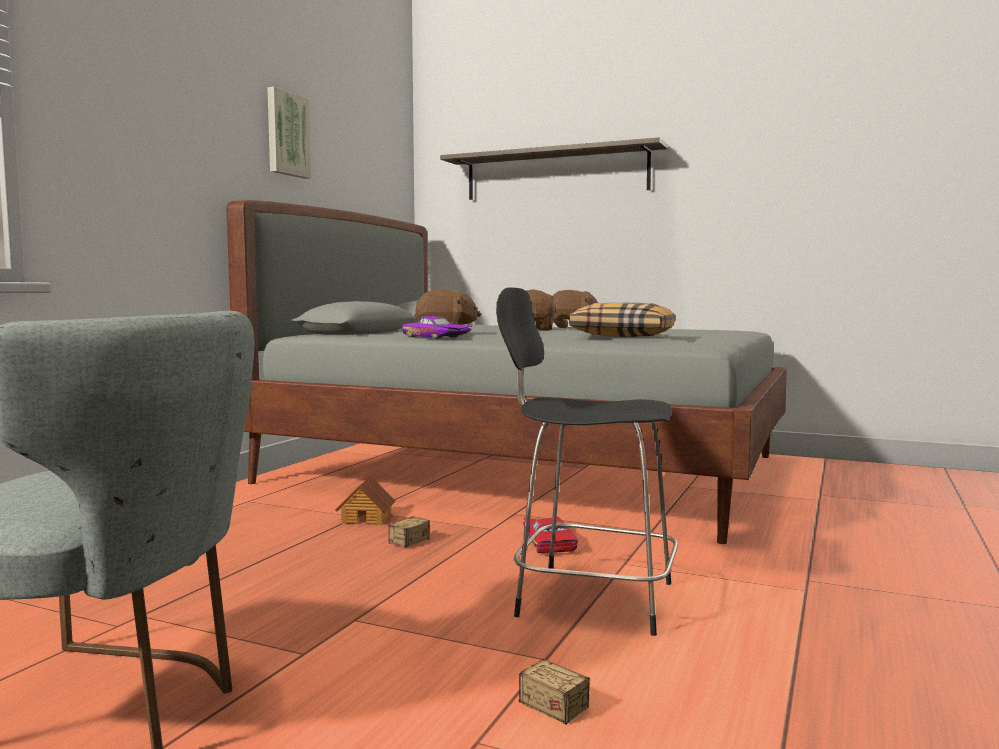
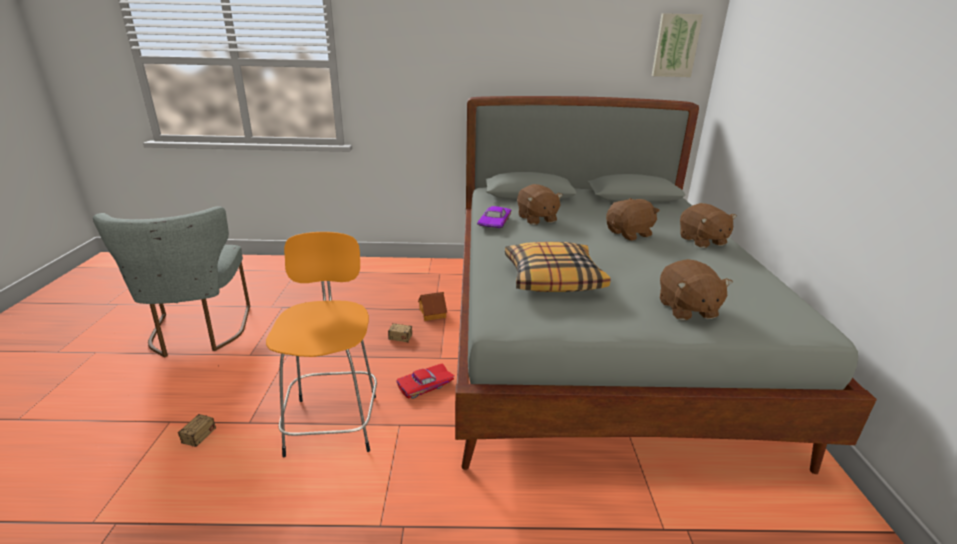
camera: 65 degrees right, 20 degrees up
picture [267,87,311,179] -> picture moved to [652,13,703,77]
shelf [440,137,668,200] -> none
black stool [496,288,678,636] -> orange stool [266,232,377,457]
none -> brown plush toy [660,259,733,320]

